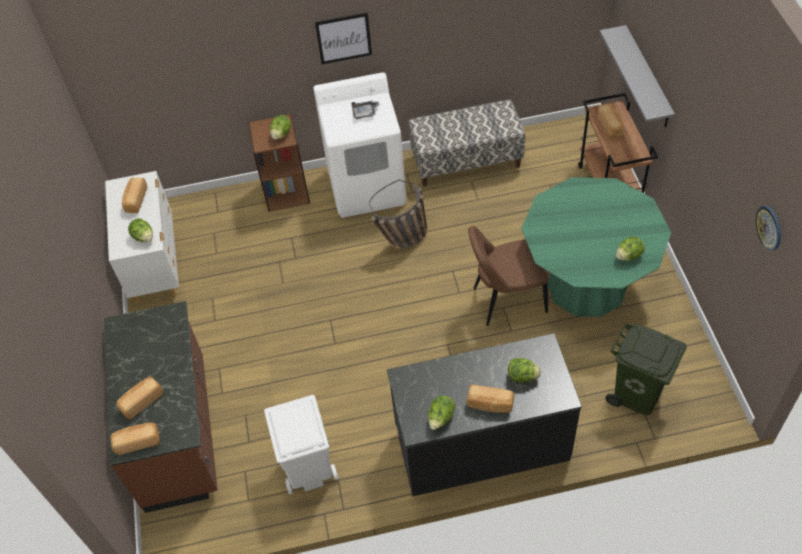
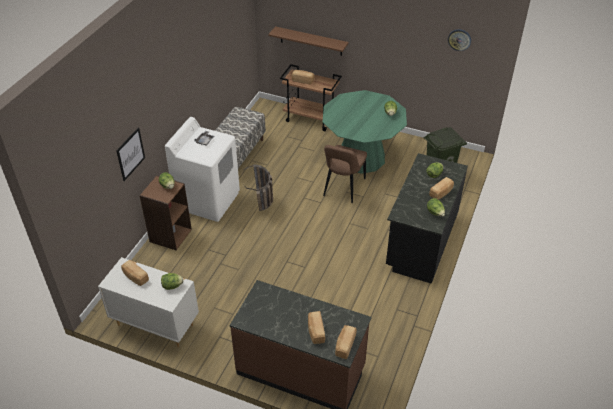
camera: 60 degrees left, 10 degrees down
white trash can [264,395,338,495] -> none
picture [315,13,372,64] -> picture moved to [116,128,145,181]
grey shelf [600,25,675,128] -> brown shelf [268,26,349,56]

